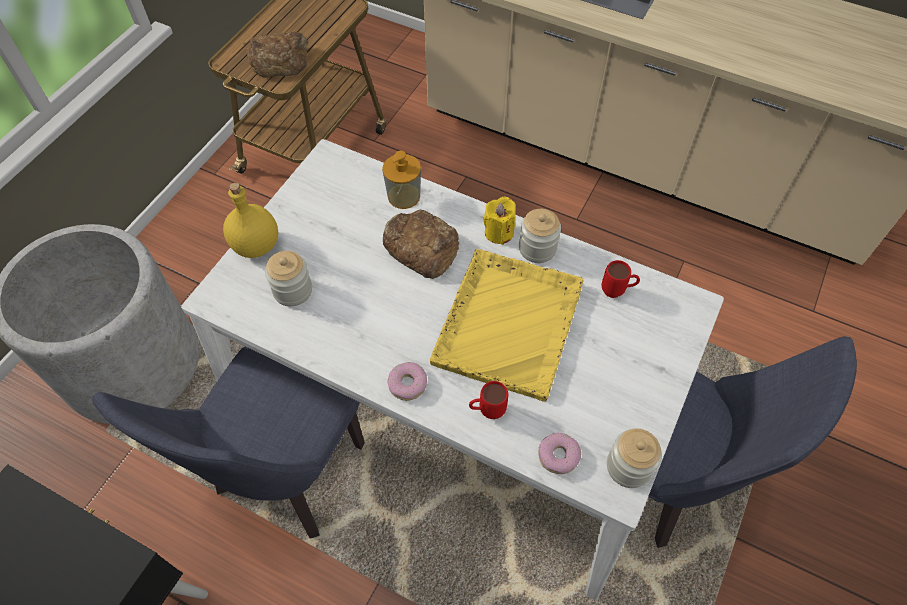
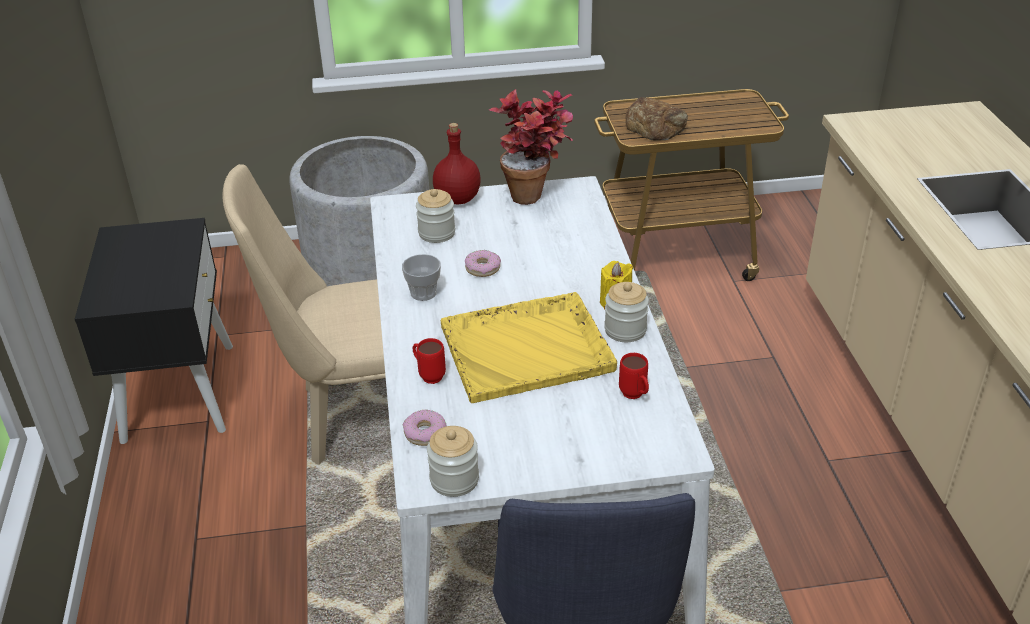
camera: 55 degrees right, 20 degrees down
blue chair [92,346,365,539] -> beige chair [223,164,386,465]
yellow bottle [223,182,278,258] -> red bottle [433,123,481,204]
soap dispenser [382,151,421,209] -> none
bread [383,210,459,279] -> none
donut [387,362,427,401] -> donut moved to [465,250,501,277]
none -> cup [402,254,441,301]
none -> potted plant [489,89,573,205]

